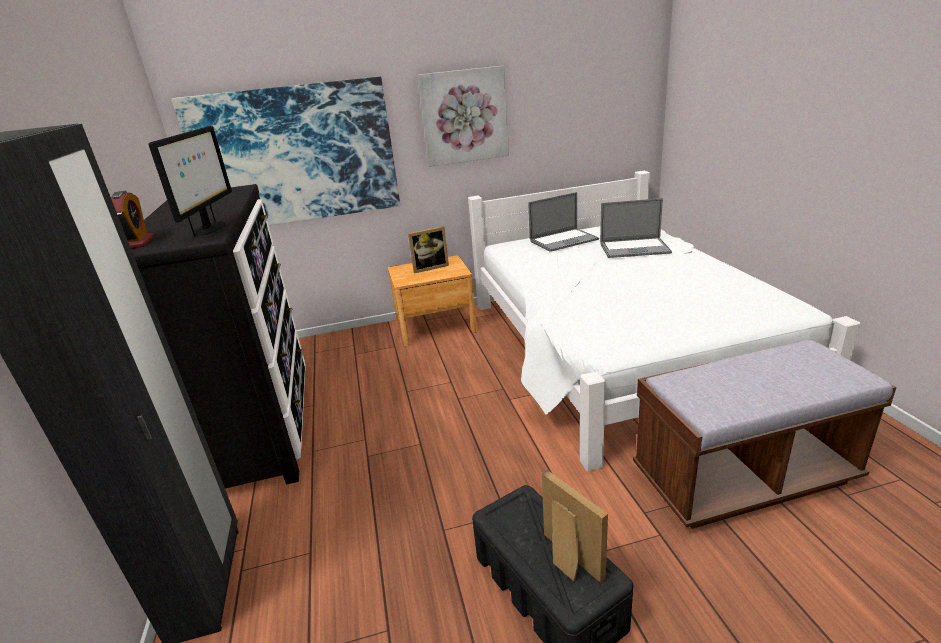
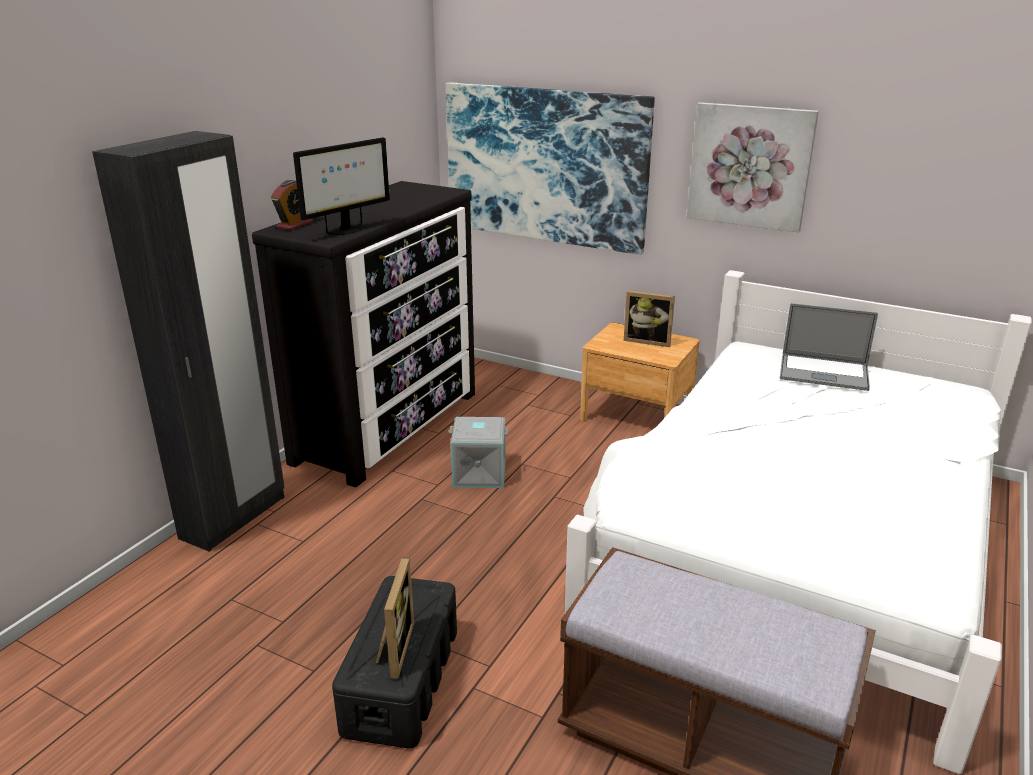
camera: 40 degrees right, 0 degrees up
laptop [600,198,672,258] -> none
none -> grey storage box [449,417,508,488]

